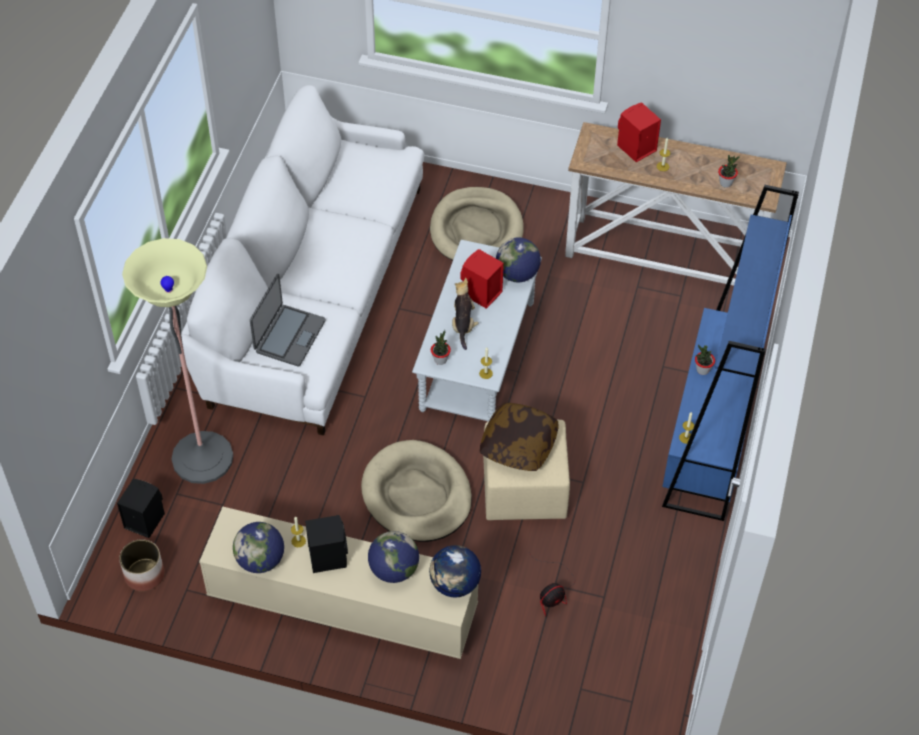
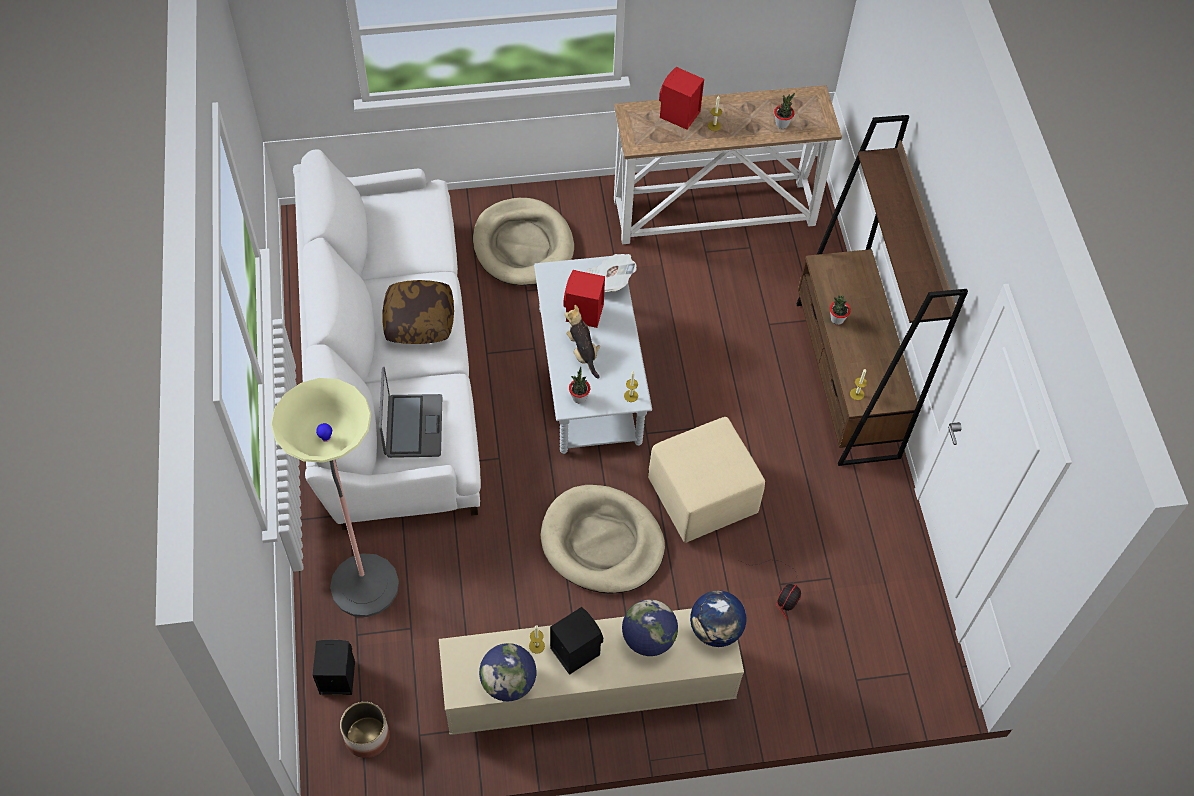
camera: 25 degrees left, 5 degrees up
pillow [480,403,558,471] -> pillow moved to [382,280,454,344]
globe [496,237,541,282] -> newspaper [586,254,636,292]
blue bookcase [662,185,799,521] -> brown bookcase [796,115,968,466]

